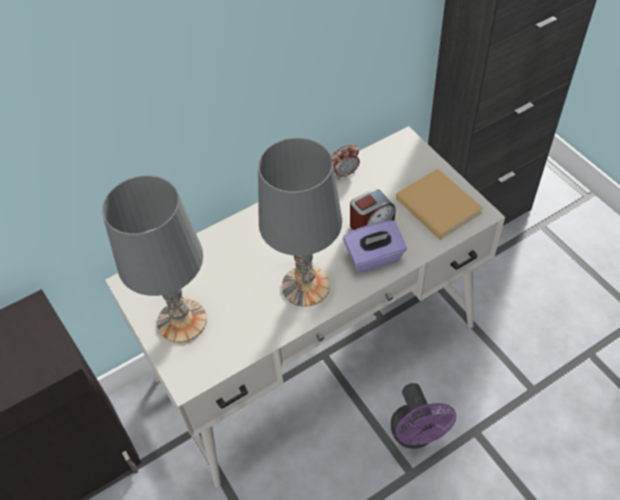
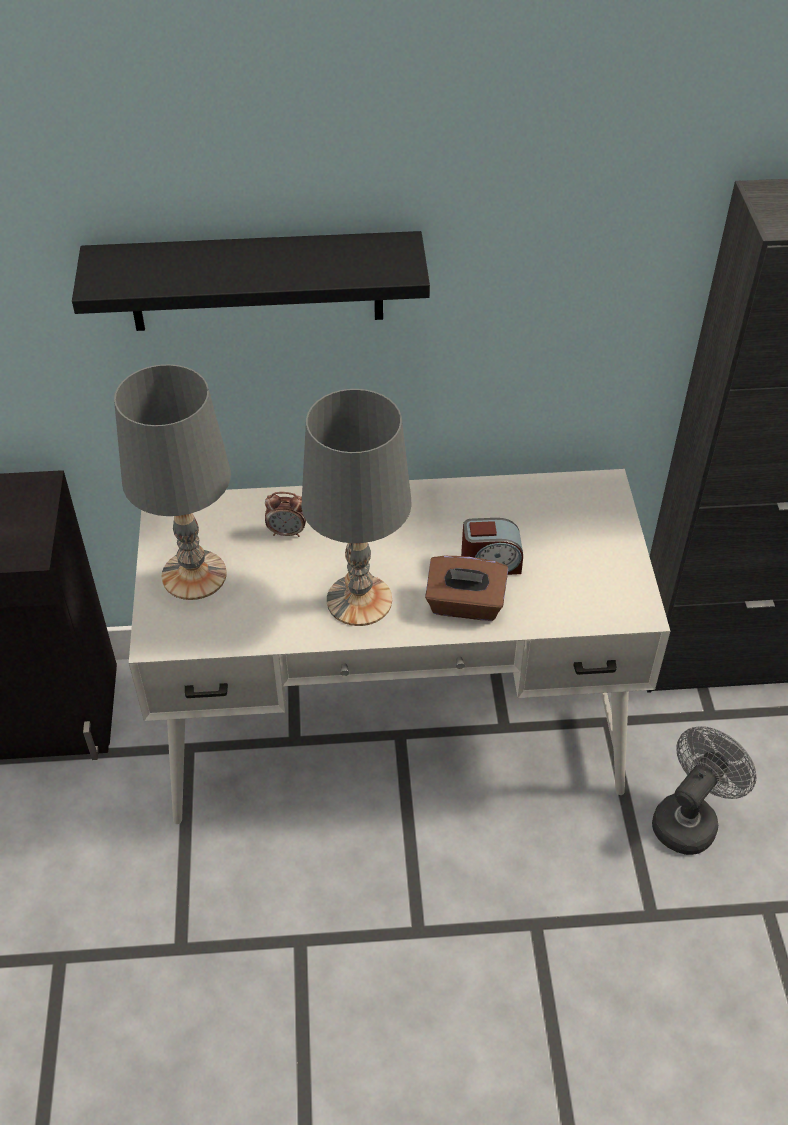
camera: 25 degrees right, 5 degrees down
alarm clock [332,144,360,179] -> alarm clock moved to [265,492,306,537]
purple tissue box [343,220,407,273] -> brown tissue box [425,556,508,621]
purple fan [391,383,456,449] -> none
beige book [396,169,483,240] -> none
none -> black shelf [72,231,430,331]
none -> grey fan [652,726,756,855]

